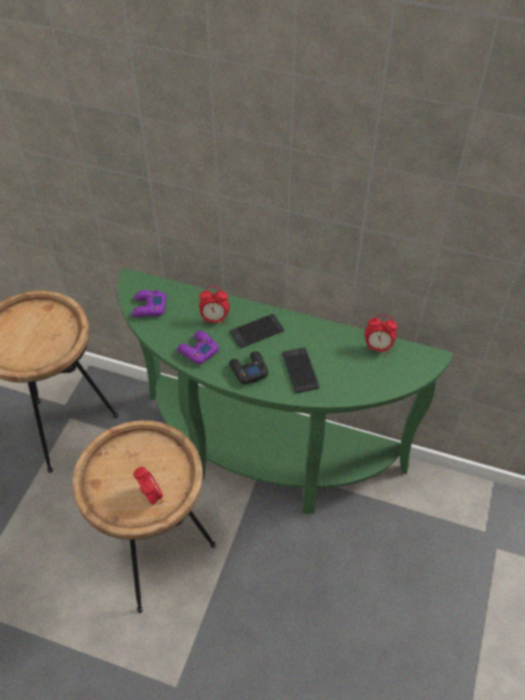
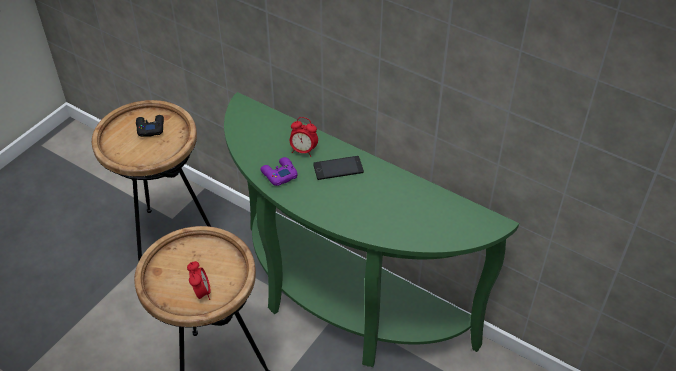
camera: 15 degrees right, 5 degrees down
purple game controller [132,290,167,317] -> none
black game controller [229,351,268,385] -> black game controller moved to [136,115,164,137]
phone [282,347,320,393] -> none
alarm clock [365,314,397,354] -> none

